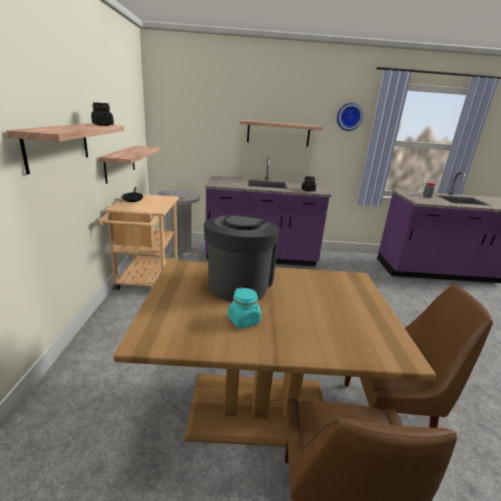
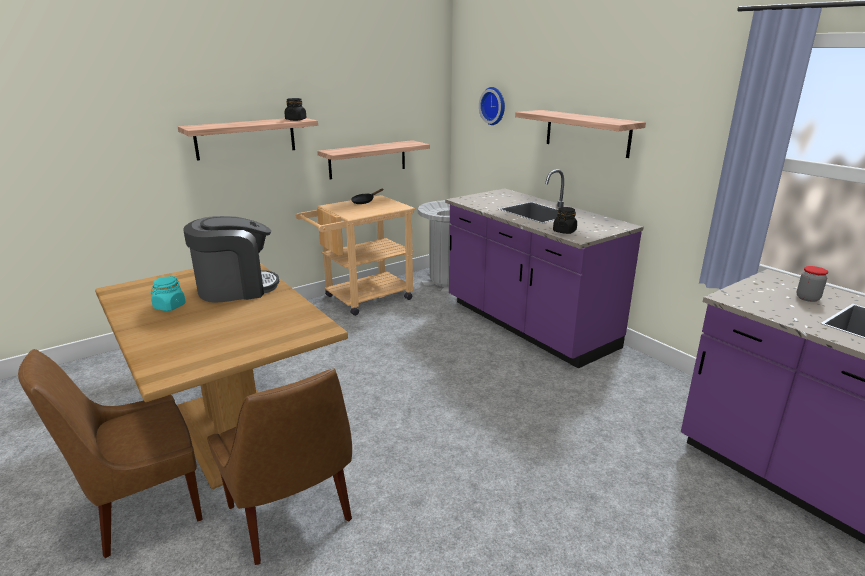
camera: 55 degrees right, 0 degrees up
wall clock [337,103,363,131] -> wall clock moved to [479,87,505,125]

